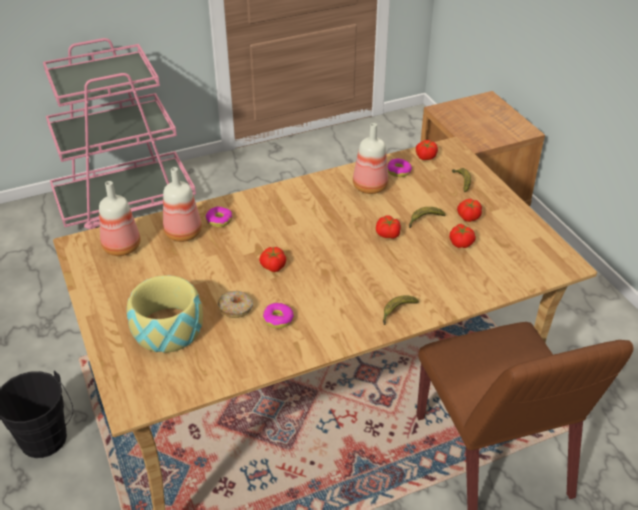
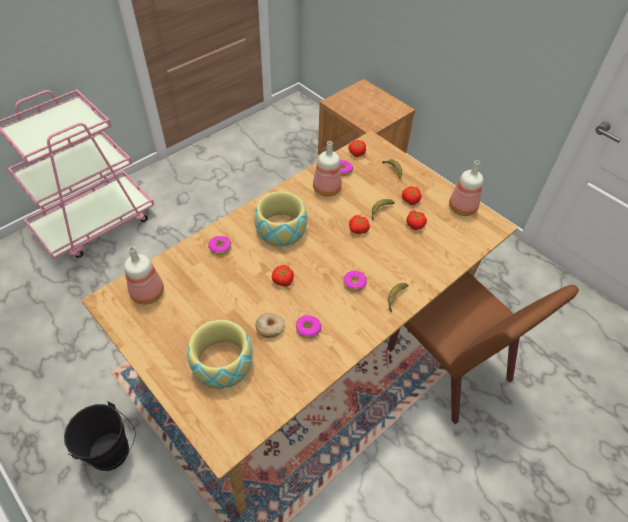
camera: 20 degrees left, 10 degrees up
bottle [163,167,202,242] -> bottle moved to [449,160,483,216]
none -> bowl [254,191,307,246]
none -> donut [343,270,367,291]

